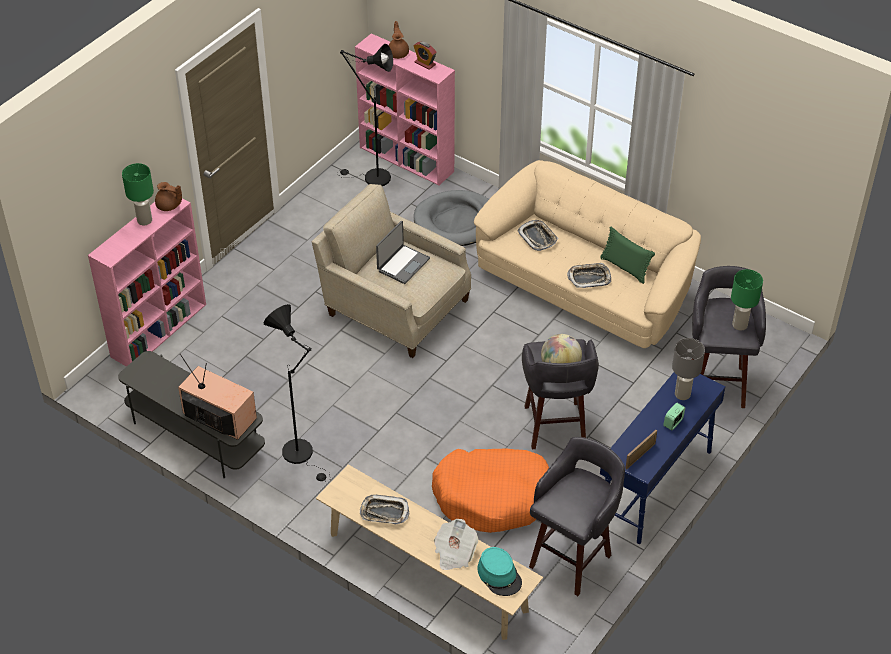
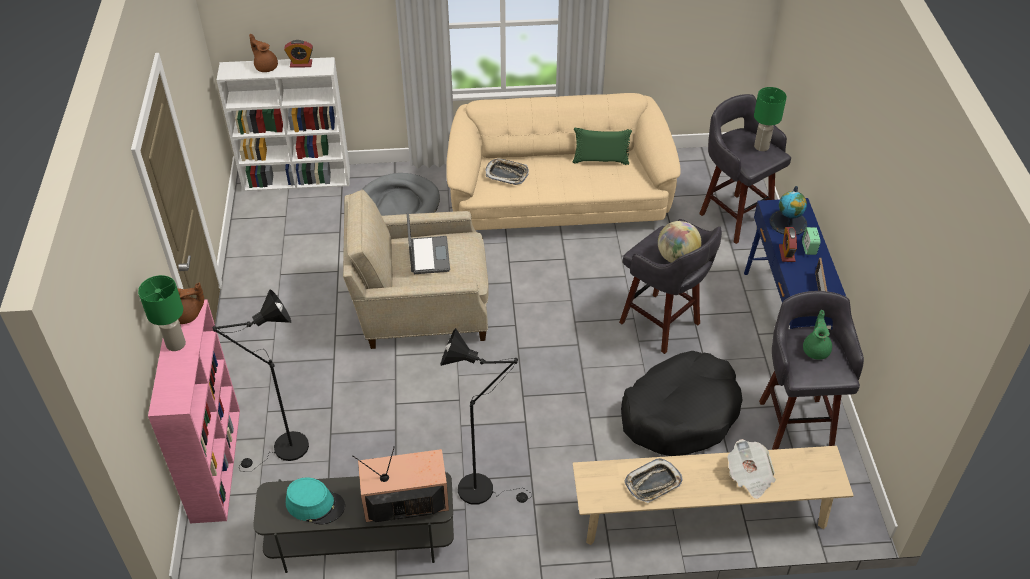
camera: 40 degrees left, 0 degrees up
black floor lamp [337,44,393,186] -> black floor lamp moved to [212,289,309,471]
pink bookcase [355,33,455,185] -> white bookcase [217,57,350,191]
orange dog bed [432,449,549,533] -> black dog bed [621,351,743,456]
turquoise hat [477,547,522,596] -> turquoise hat moved to [286,477,345,525]
tray [567,263,611,288] -> none
grey table lamp [672,338,705,400] -> globe [770,186,807,235]
none -> alarm clock [779,227,797,262]
none -> green teapot [803,310,832,360]

